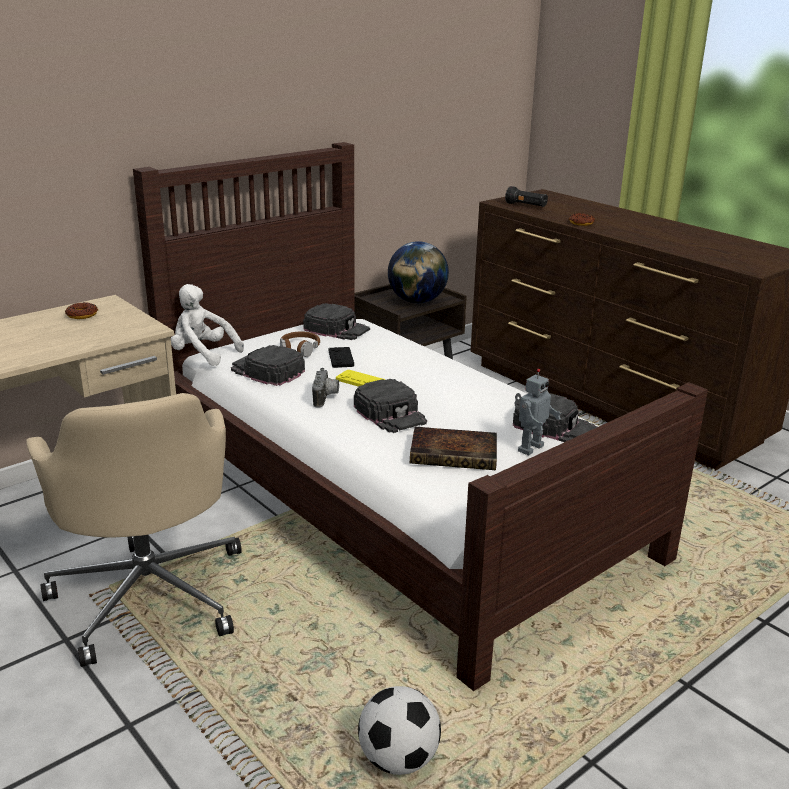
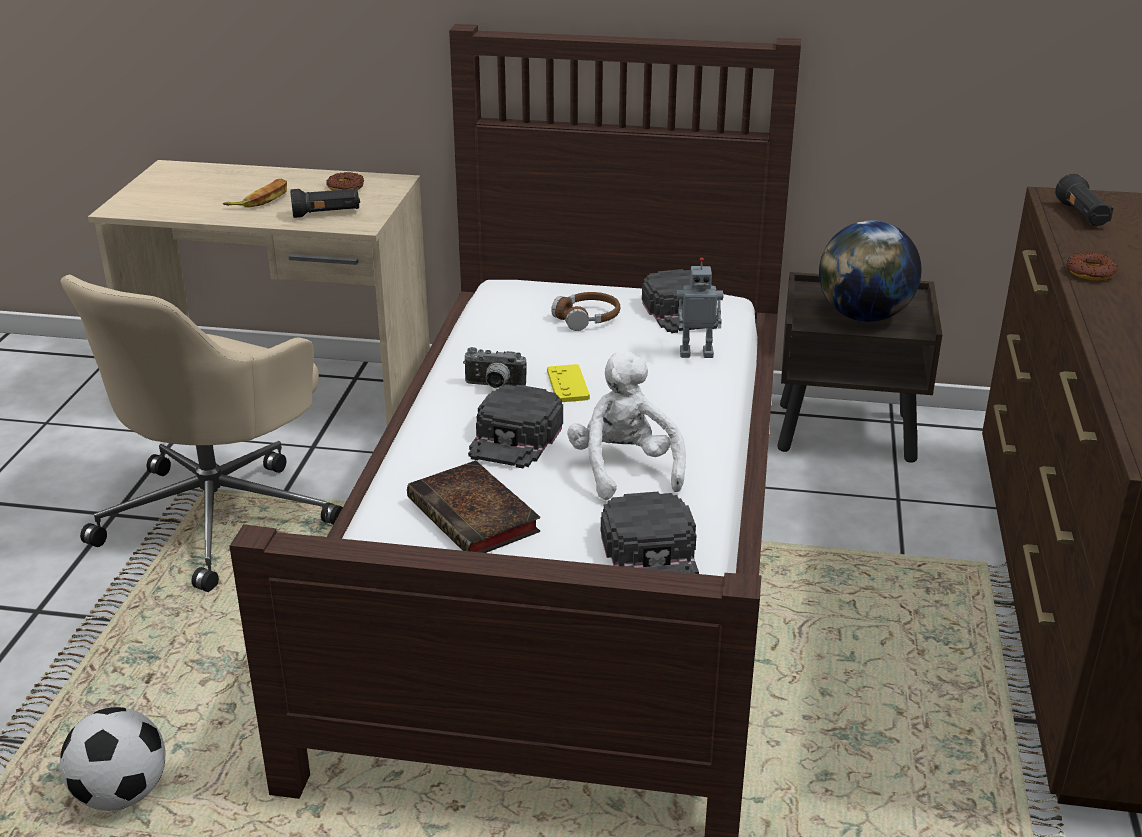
camera: 50 degrees right, 5 degrees up
white plush toy [171,284,244,366] -> white plush toy moved to [567,350,686,500]
black cap [231,345,305,386] -> none
camera [312,368,339,408] -> camera turned 45 degrees clockwise [463,347,527,388]
black game controller [328,347,354,368] -> none
toy robot [514,369,561,456] -> toy robot moved to [677,257,723,358]
none -> banana [223,179,287,208]
none -> black flashlight [290,188,360,218]

